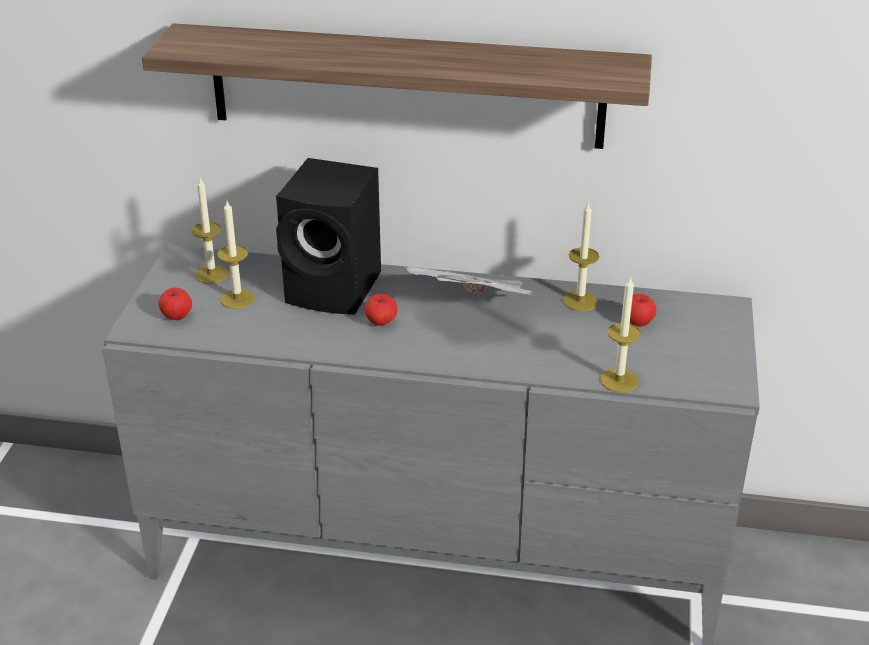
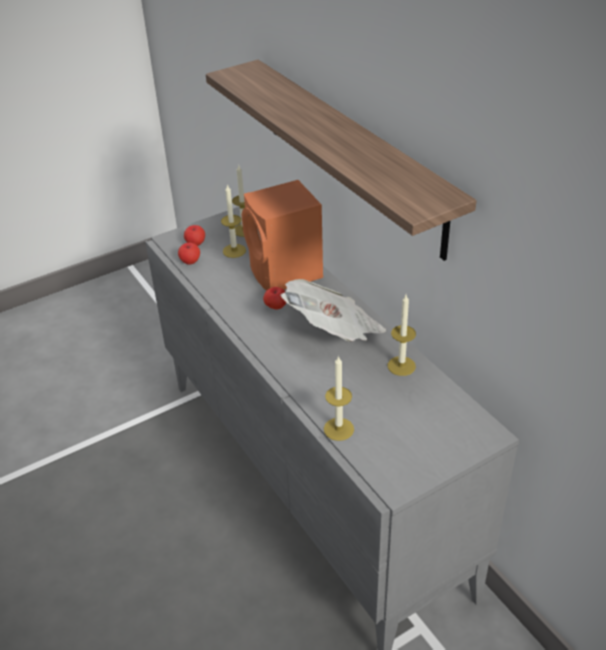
camera: 50 degrees right, 5 degrees up
black speaker [276,158,381,315] -> orange speaker [242,180,323,291]
apple [630,294,656,327] -> apple moved to [178,243,200,265]

